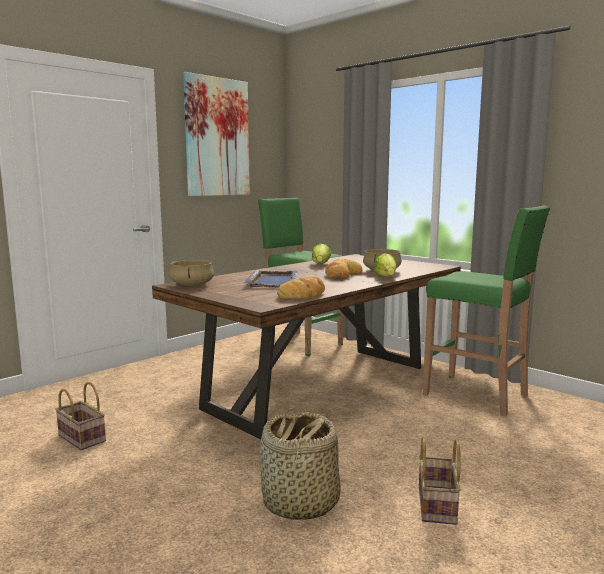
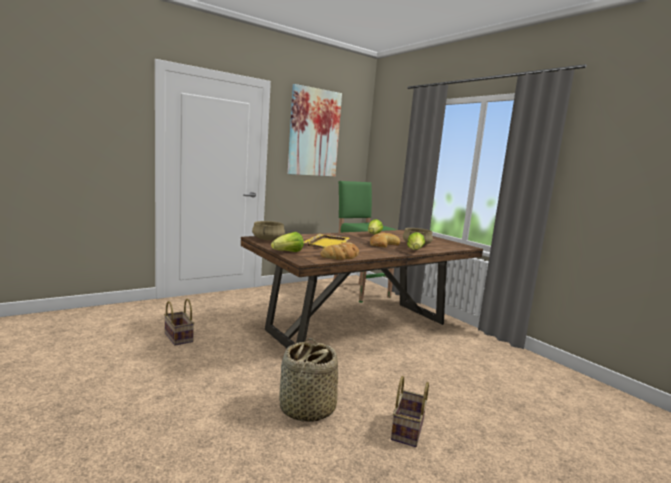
camera: 10 degrees right, 0 degrees up
blue tray [244,270,298,288] -> yellow tray [304,234,350,248]
green stool [423,206,550,416] -> none
none -> lettuce [271,232,304,252]

